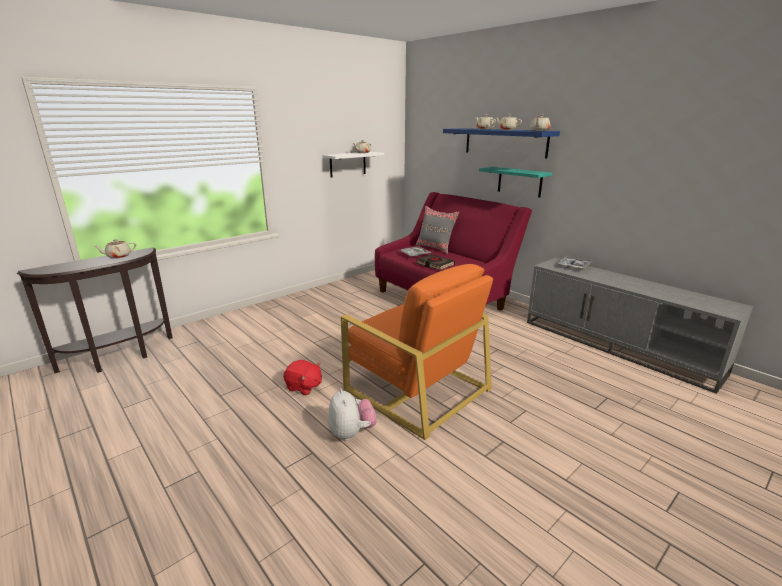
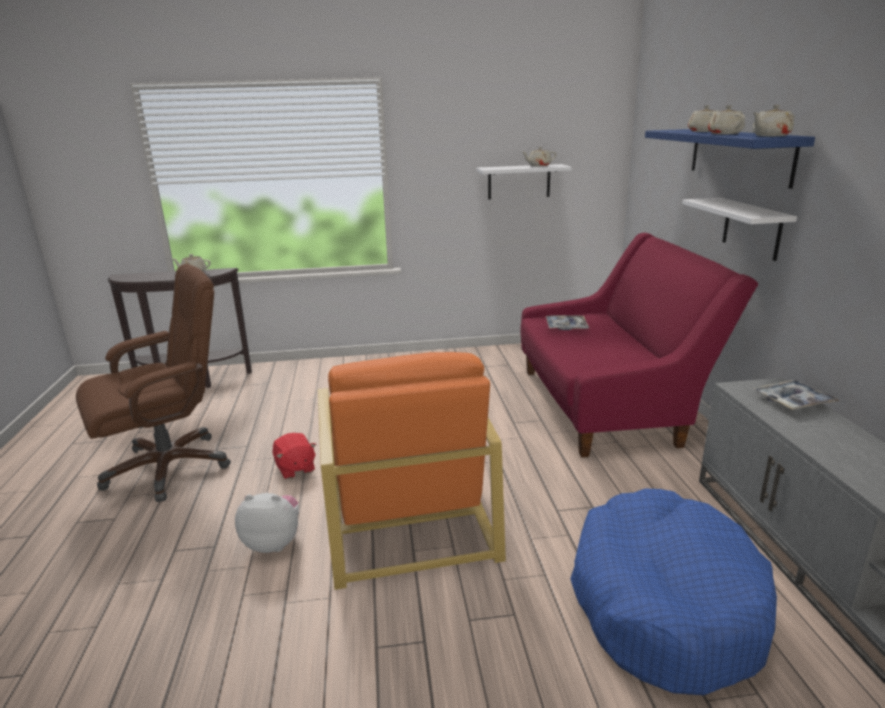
camera: 35 degrees right, 0 degrees up
plush toy [328,388,377,441] -> plush toy turned 105 degrees counterclockwise [235,493,299,553]
grey pillow [415,206,459,254] -> none
black book [416,254,455,270] -> none
turquoise shelf [479,167,552,198] -> white shelf [682,198,797,261]
none -> brown office chair [76,264,231,502]
none -> blue dog bed [570,488,777,695]

